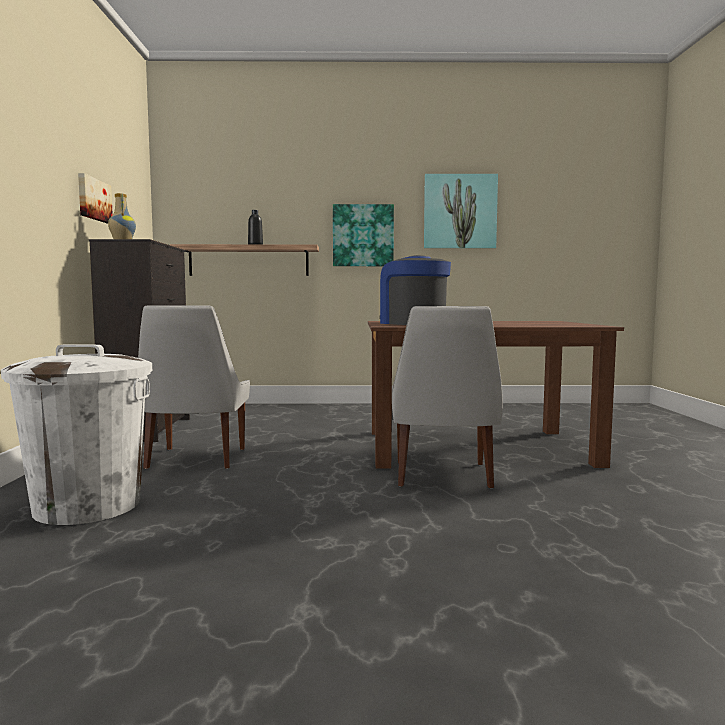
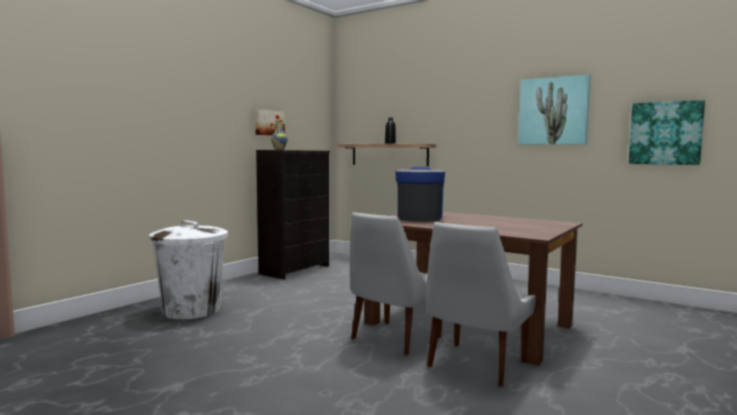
camera: 35 degrees right, 0 degrees up
white chair [138,305,250,469] -> white chair moved to [426,222,536,387]
picture [333,204,394,266] -> picture moved to [629,100,705,165]

